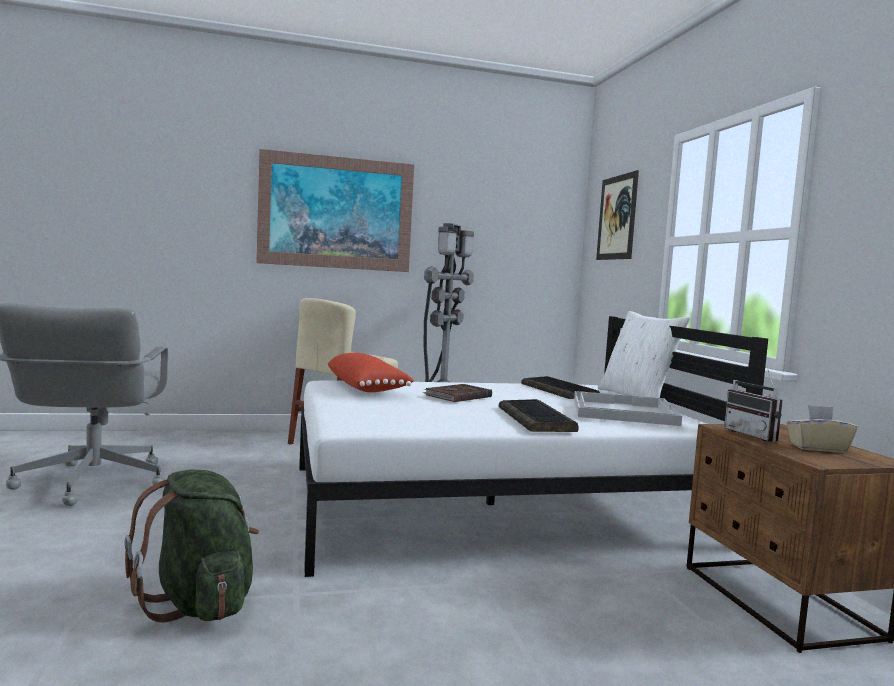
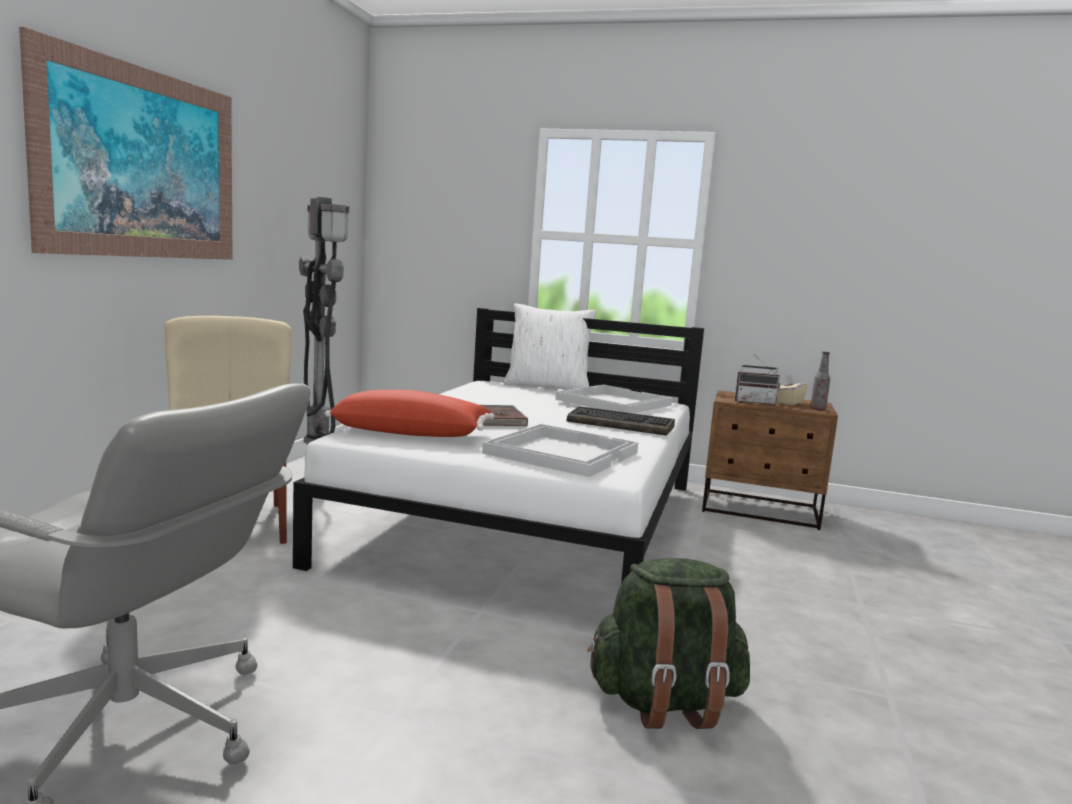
camera: 60 degrees left, 5 degrees up
keyboard [521,376,600,399] -> none
picture [596,170,639,260] -> none
none -> white tray [482,424,638,477]
none -> bottle [810,352,830,410]

